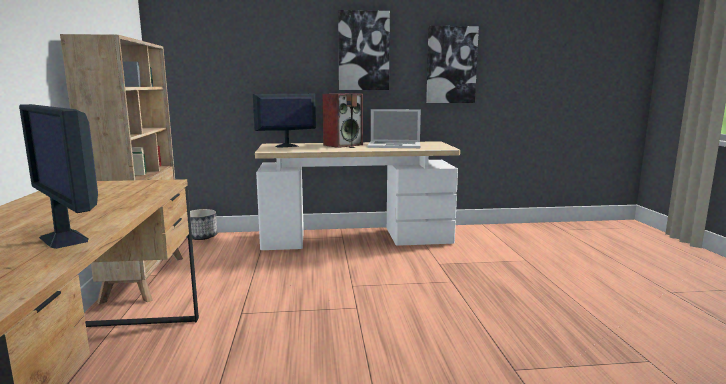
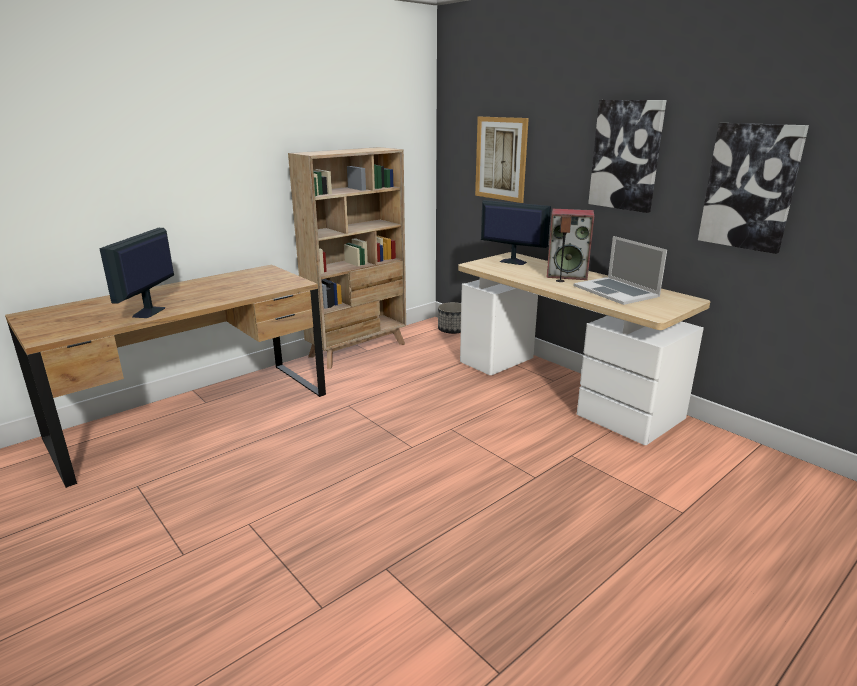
camera: 55 degrees right, 10 degrees up
none -> picture [475,117,529,203]

